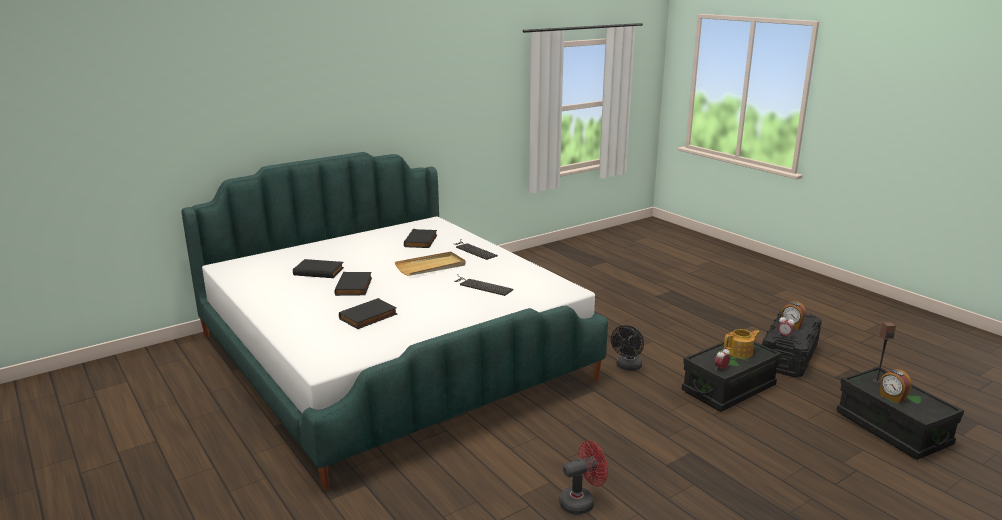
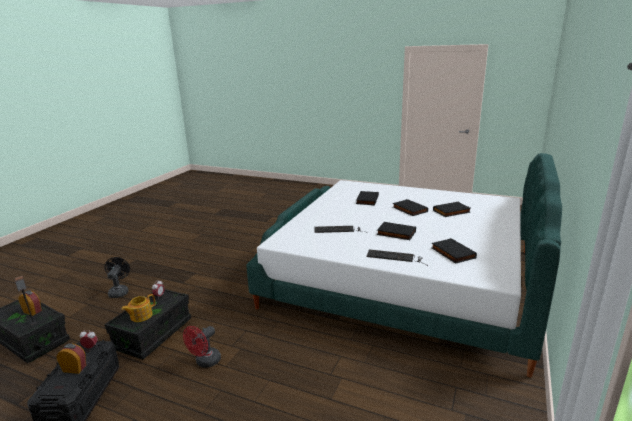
camera: 150 degrees right, 0 degrees up
beige tray [395,252,466,276] -> black book [377,222,416,240]
red fan [559,440,608,515] -> red fan moved to [183,326,221,368]
black fan [611,325,644,371] -> black fan moved to [104,257,130,298]

